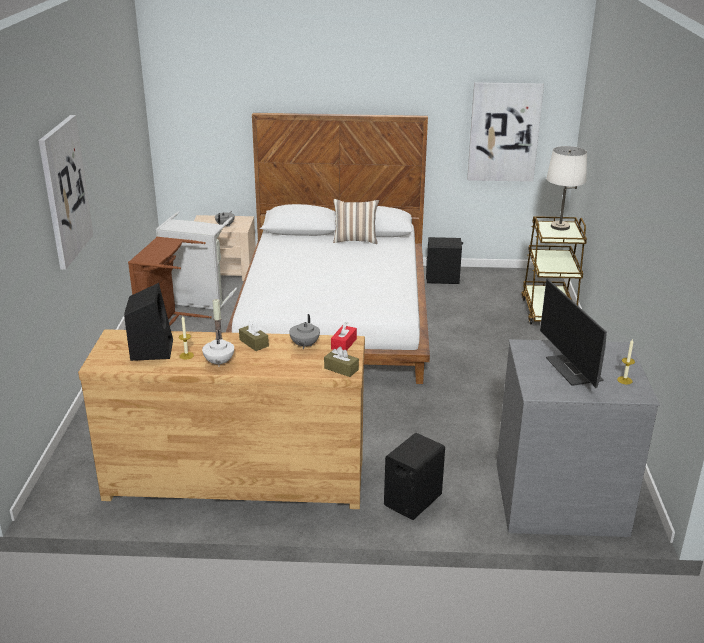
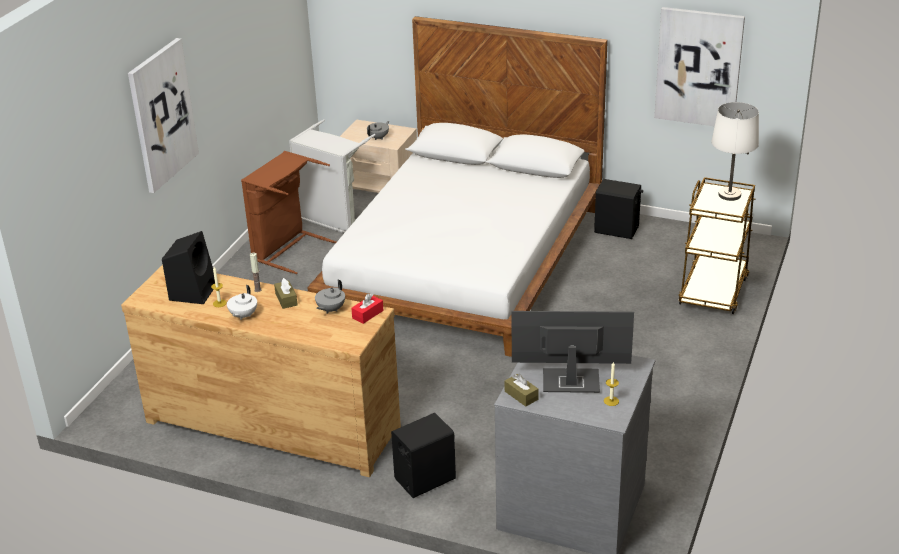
camera: 20 degrees right, 5 degrees up
brown tissue box [324,347,359,377] -> brown tissue box moved to [505,374,539,407]
pillow [333,199,379,244] -> none
monitor [540,279,607,388] -> monitor turned 90 degrees clockwise [512,311,634,393]

